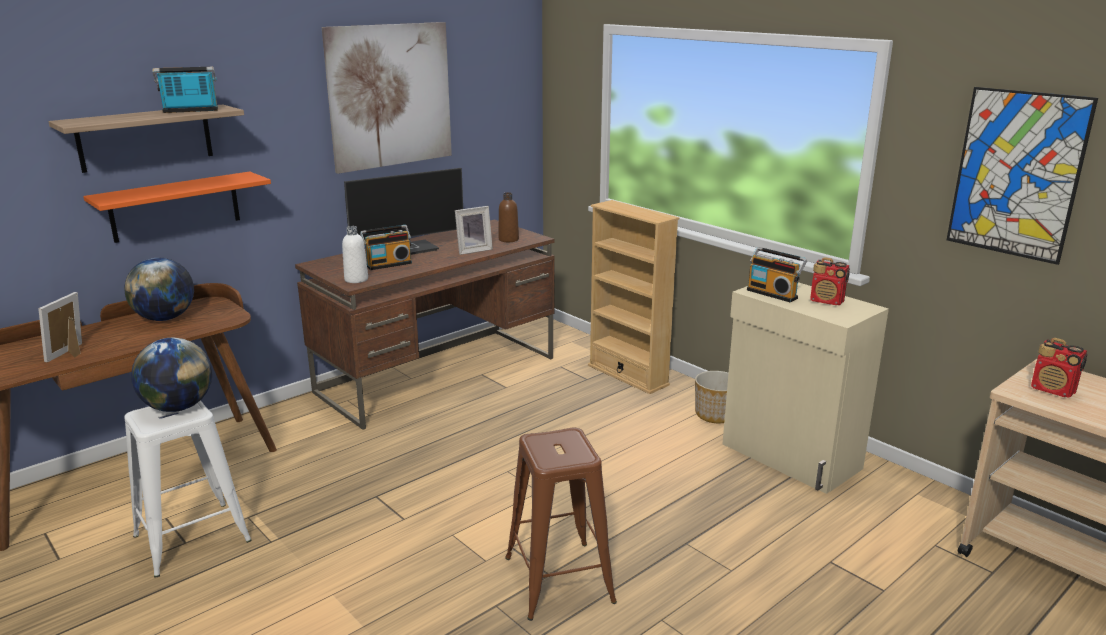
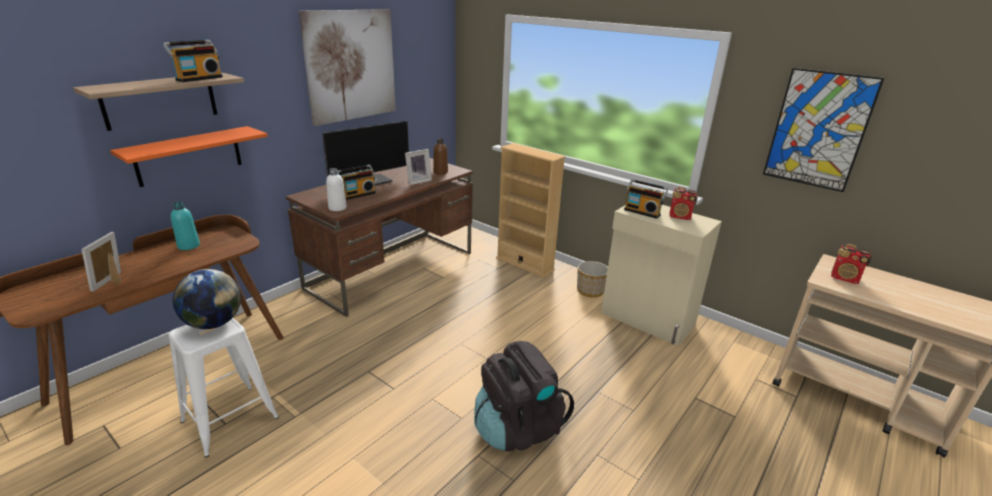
camera: 10 degrees left, 5 degrees up
globe [124,258,194,321] -> turquoise bottle [171,201,200,250]
radio [152,67,218,113] -> radio turned 150 degrees clockwise [163,40,223,82]
brown stool [505,428,617,621] -> black backpack [474,341,574,451]

